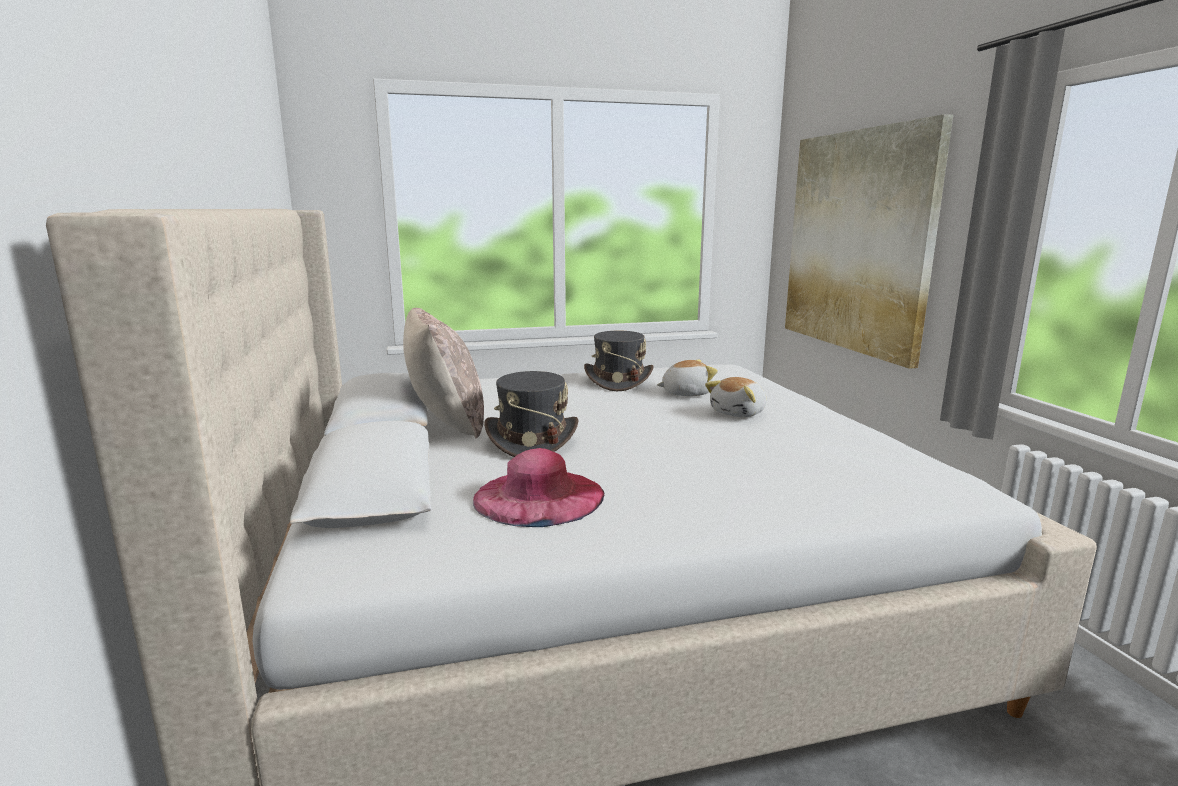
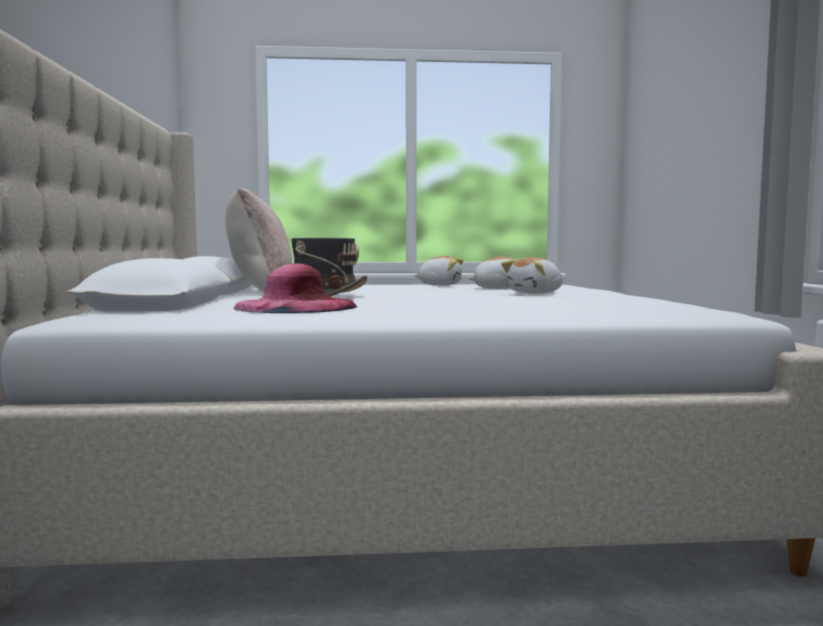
camera: 10 degrees right, 10 degrees down
grey hat [584,331,654,391] -> plush toy [414,256,464,286]
picture [785,114,953,369] -> none

